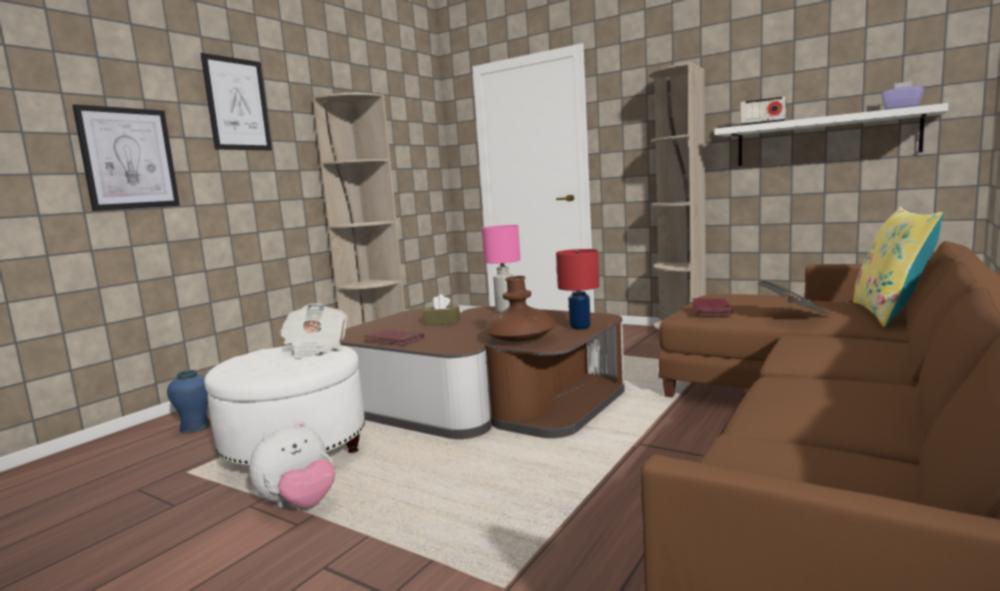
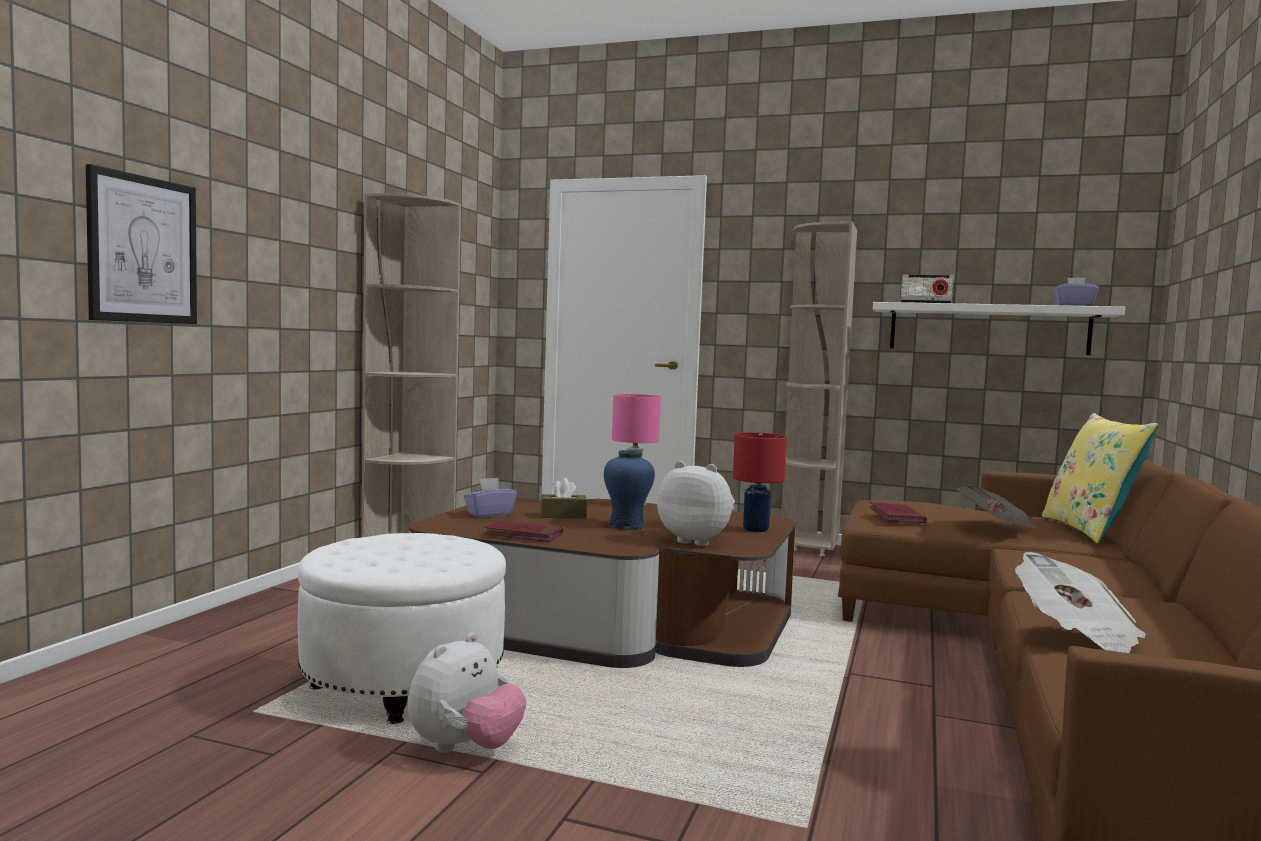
camera: 15 degrees left, 5 degrees down
blue vase [167,370,210,433] -> blue vase moved to [604,450,655,530]
picture [200,53,272,150] -> none
newspaper [280,303,348,358] -> newspaper moved to [1015,552,1146,653]
brown vase [484,276,556,342] -> plush toy [657,461,735,546]
none -> purple tissue box [464,478,517,518]

